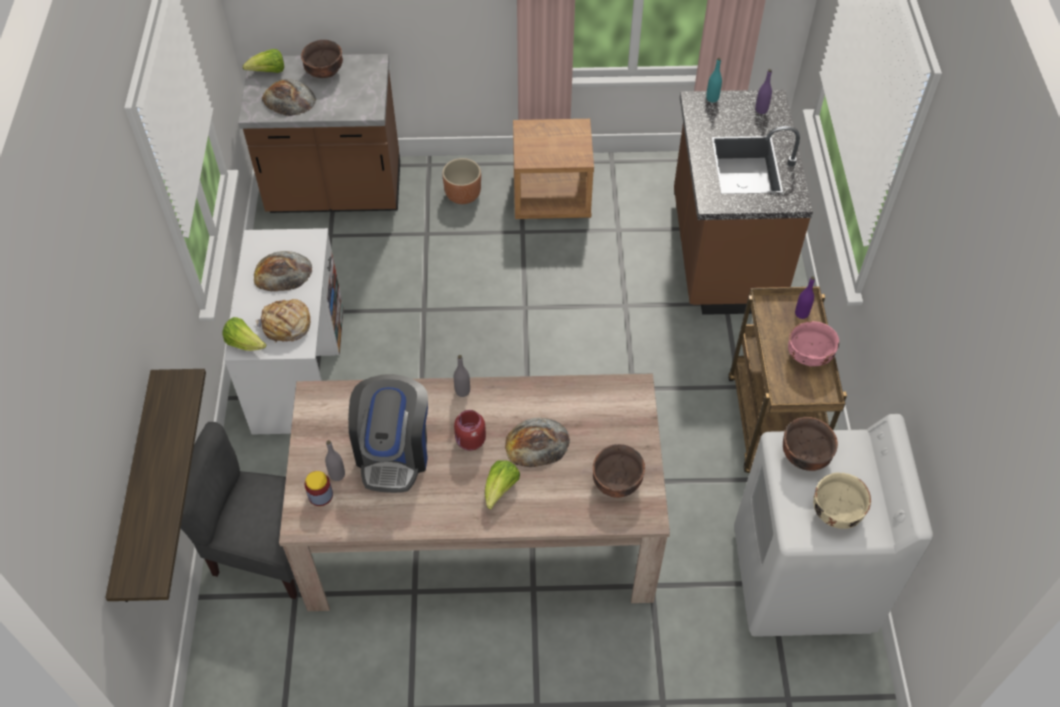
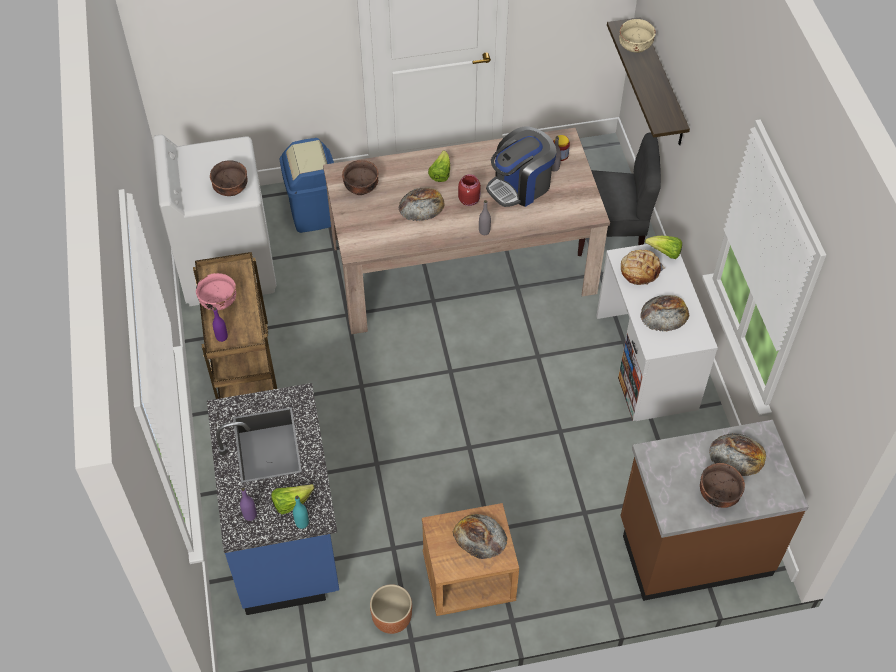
camera: 170 degrees right, 0 degrees up
lettuce [243,49,284,73] -> lettuce moved to [271,484,314,514]
coffee machine [348,374,428,493] -> coffee machine turned 120 degrees counterclockwise [486,127,557,207]
brown planter [442,158,481,204] -> brown planter moved to [370,584,412,634]
brown counter [674,90,813,315] -> blue counter [207,383,339,615]
beige bowl [813,473,871,529] -> beige bowl moved to [619,19,656,53]
none -> blue trash can [280,138,334,233]
none -> bread [453,514,507,559]

